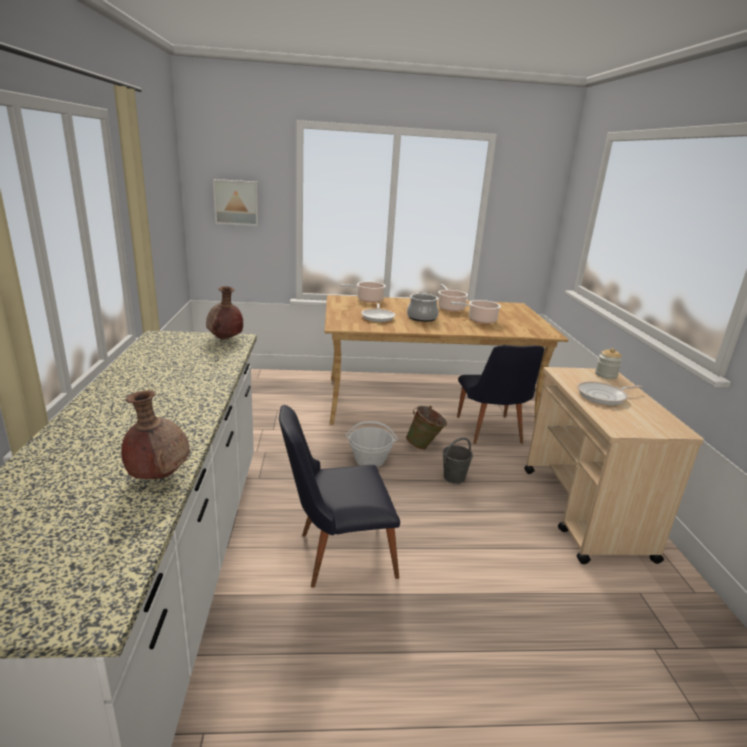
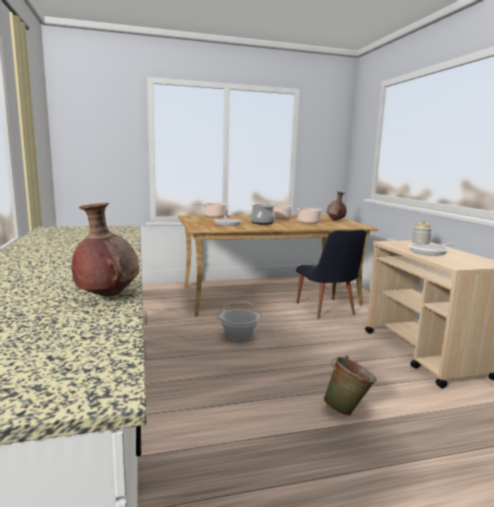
camera: 10 degrees left, 10 degrees down
brown vase [206,286,243,339] -> brown vase moved to [327,192,347,221]
picture [213,179,259,226] -> none
black chair [279,405,400,588] -> none
green bucket [406,406,447,450] -> green bucket moved to [324,355,377,416]
grey bucket [443,437,473,484] -> none

